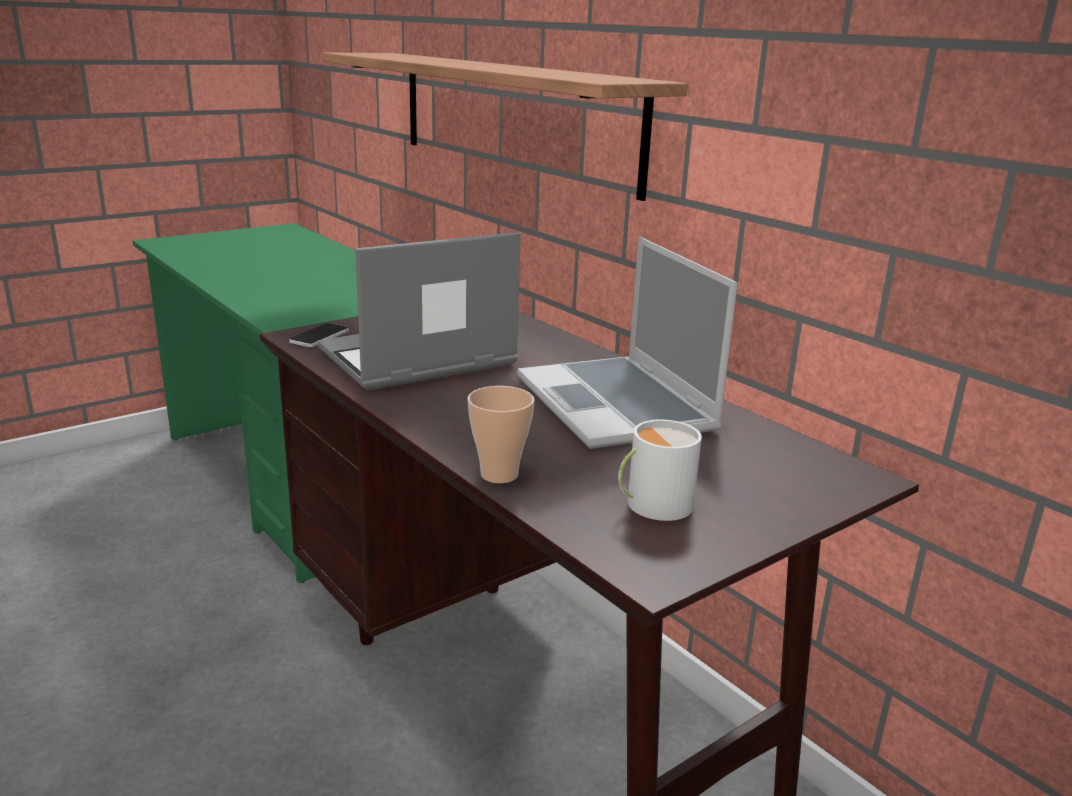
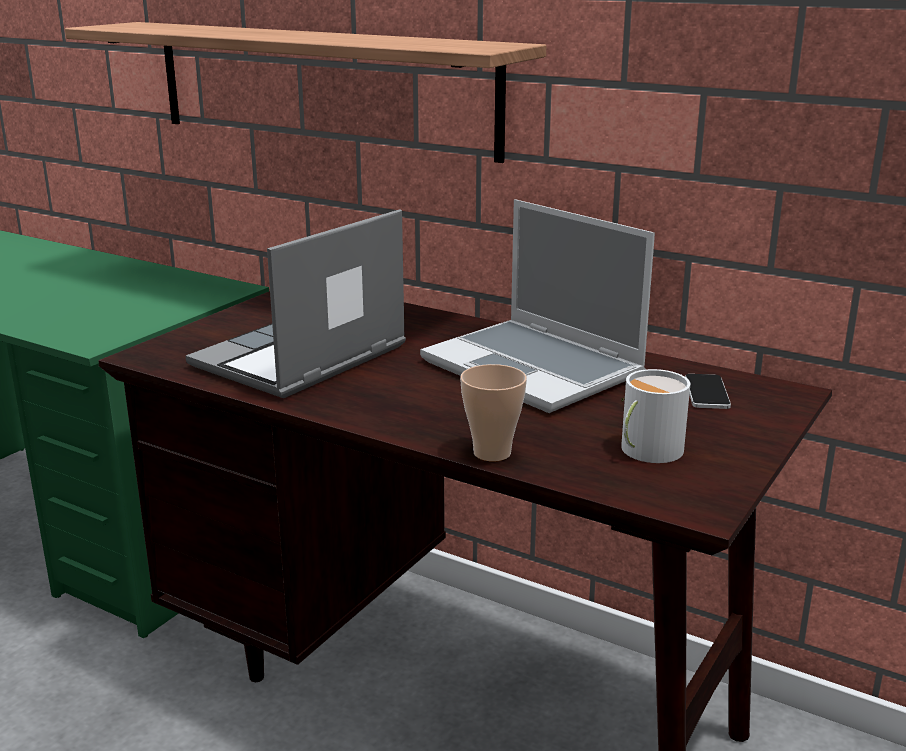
camera: 20 degrees left, 0 degrees up
phone [289,323,349,347] -> phone moved to [685,374,731,409]

